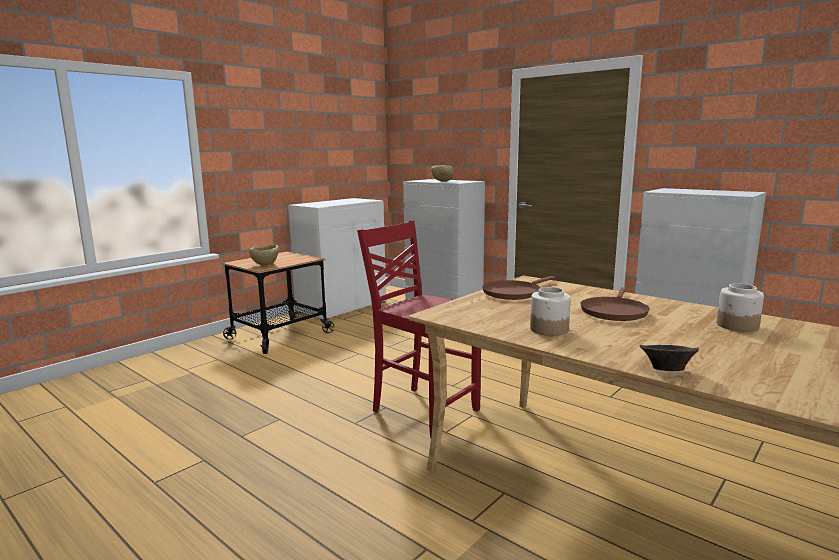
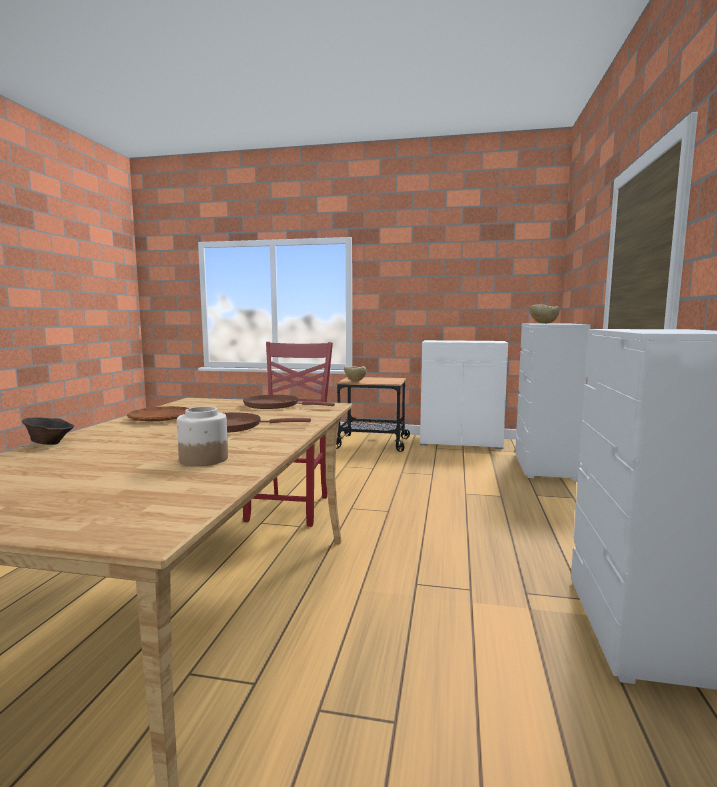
camera: 60 degrees right, 5 degrees down
jar [530,287,571,336] -> brown plate [127,406,189,421]

